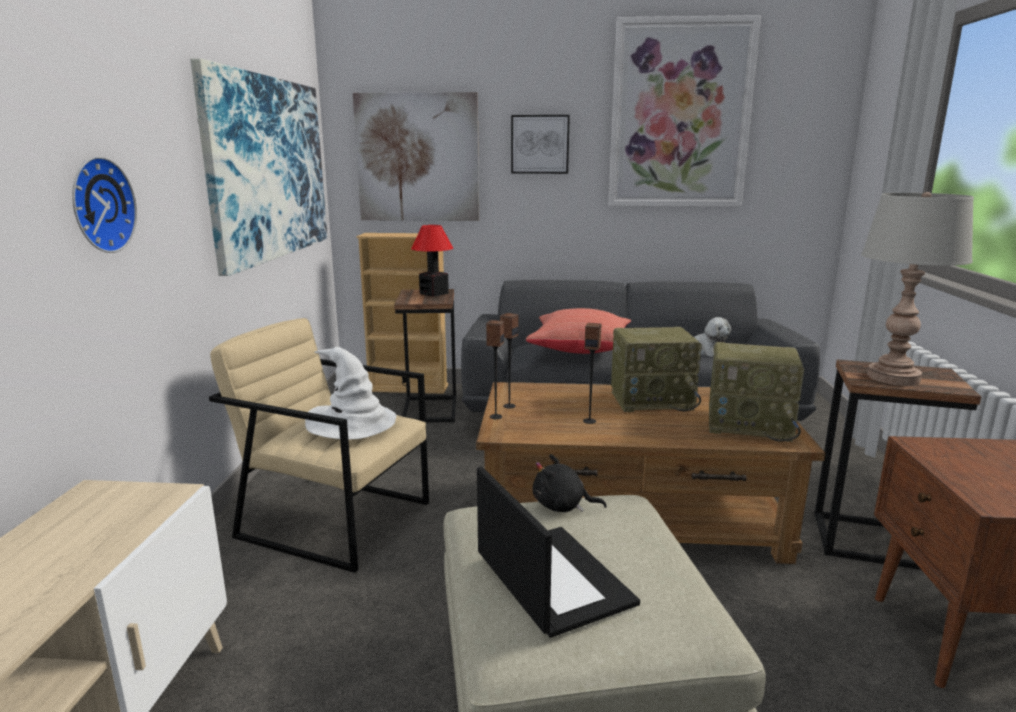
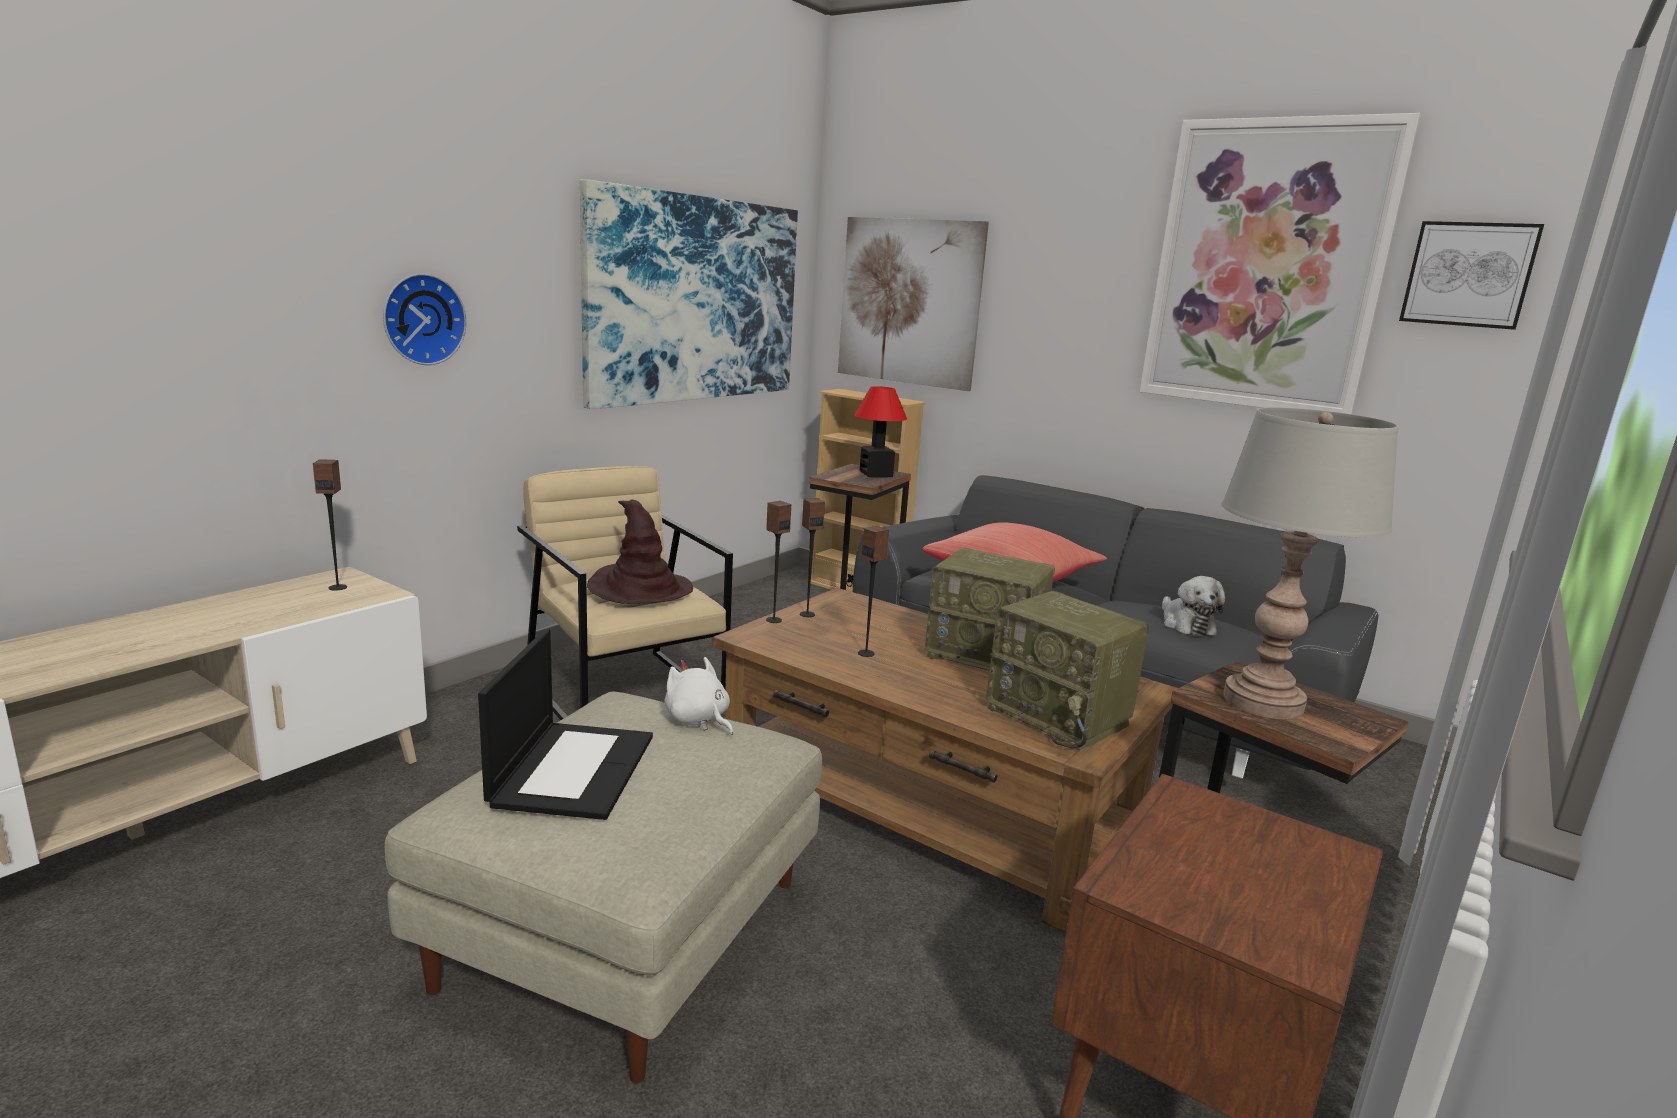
camera: 30 degrees right, 0 degrees up
white hat [305,347,397,440] -> brown hat [587,499,693,604]
picture [511,115,570,174] -> picture moved to [1399,221,1544,330]
black plush toy [533,454,607,512] -> white plush toy [664,657,733,735]
none -> speaker [313,459,347,591]

